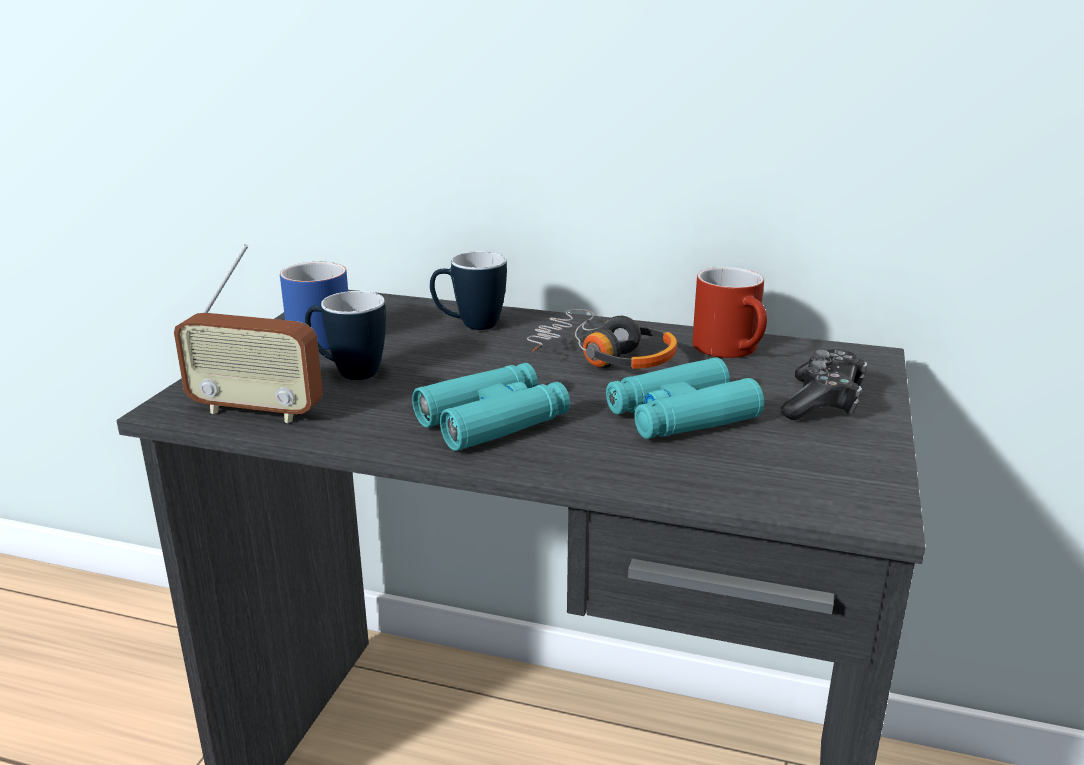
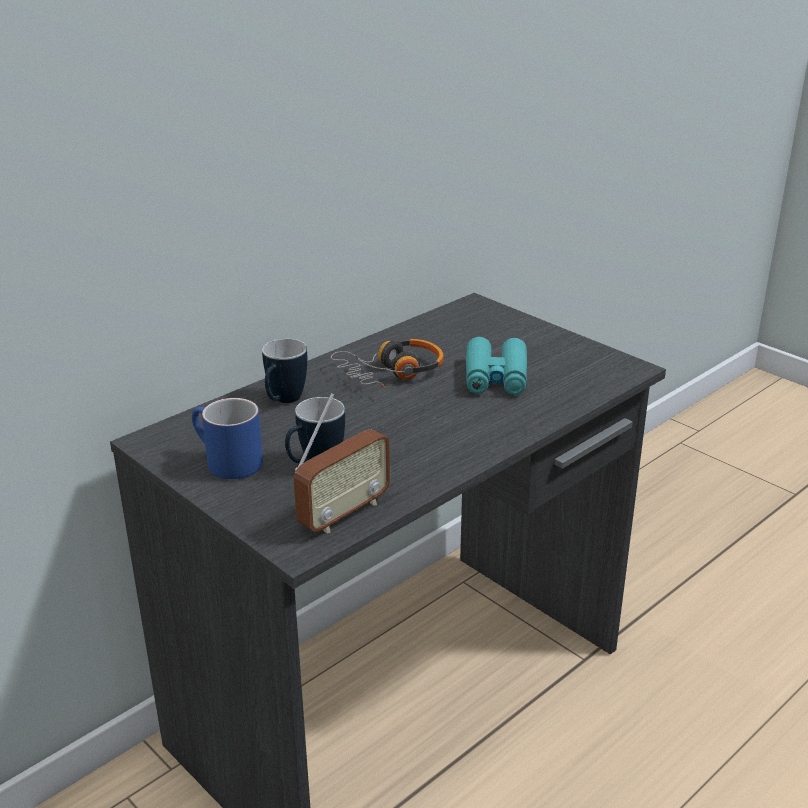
camera: 60 degrees left, 5 degrees up
turquoise binoculars [412,363,570,451] -> none
red mug [692,267,767,358] -> none
game controller [781,349,867,420] -> none

